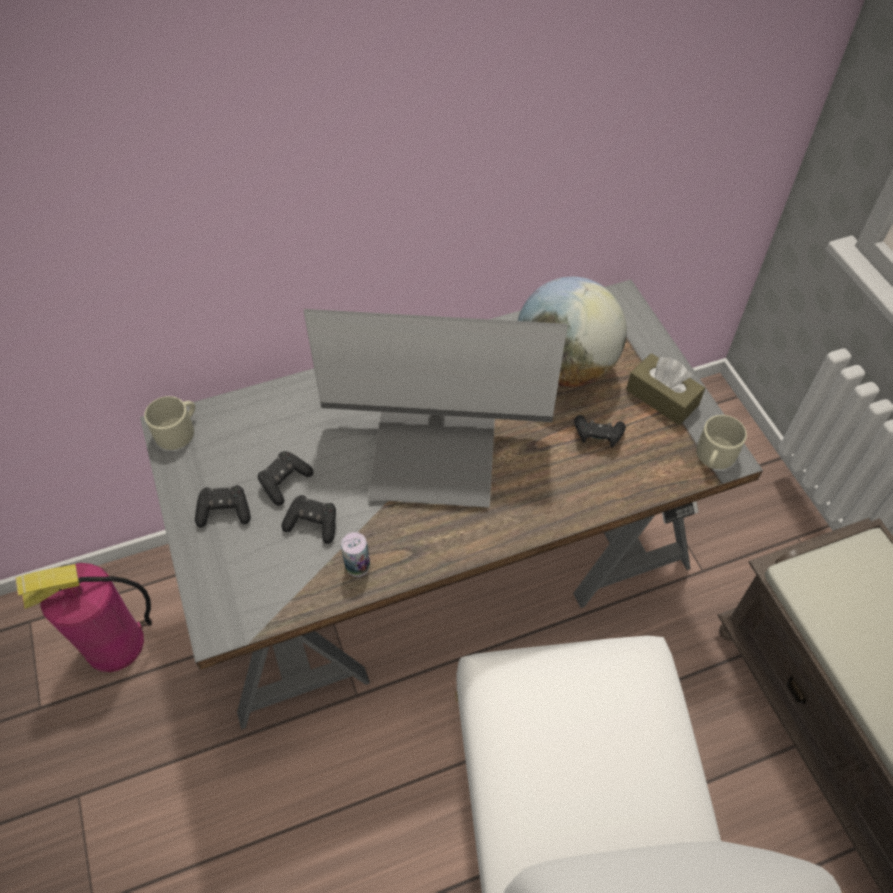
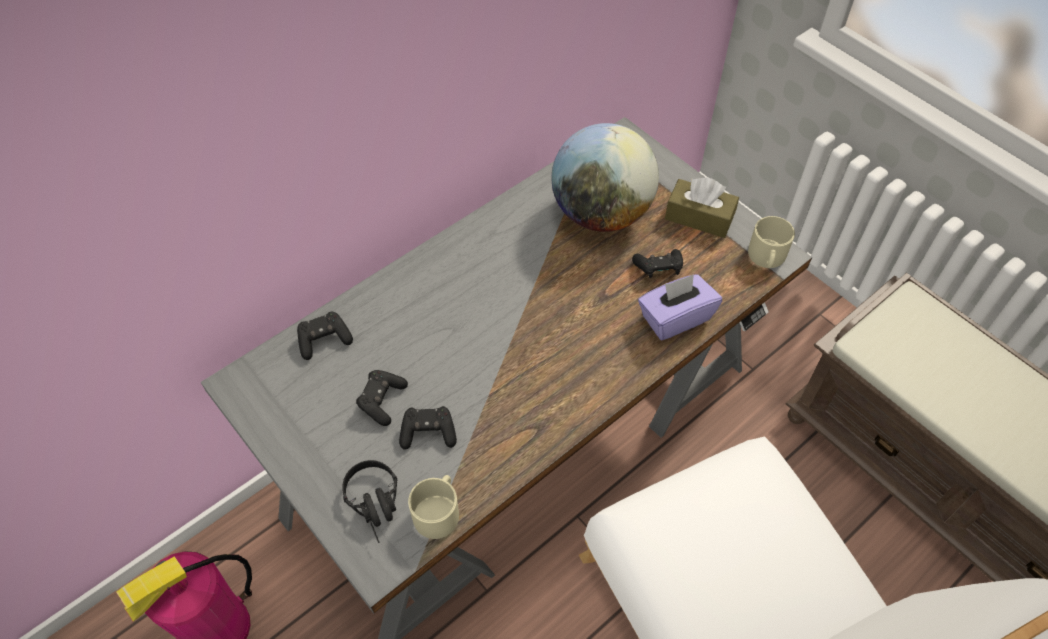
camera: 20 degrees left, 0 degrees up
beige mug [144,396,195,450] -> beige mug moved to [408,475,459,539]
black game controller [195,485,251,528] -> black game controller moved to [297,311,353,360]
monitor [304,309,568,508] -> none
can [341,532,370,577] -> none
none -> black headphones [342,460,397,543]
none -> purple tissue box [638,274,722,340]

